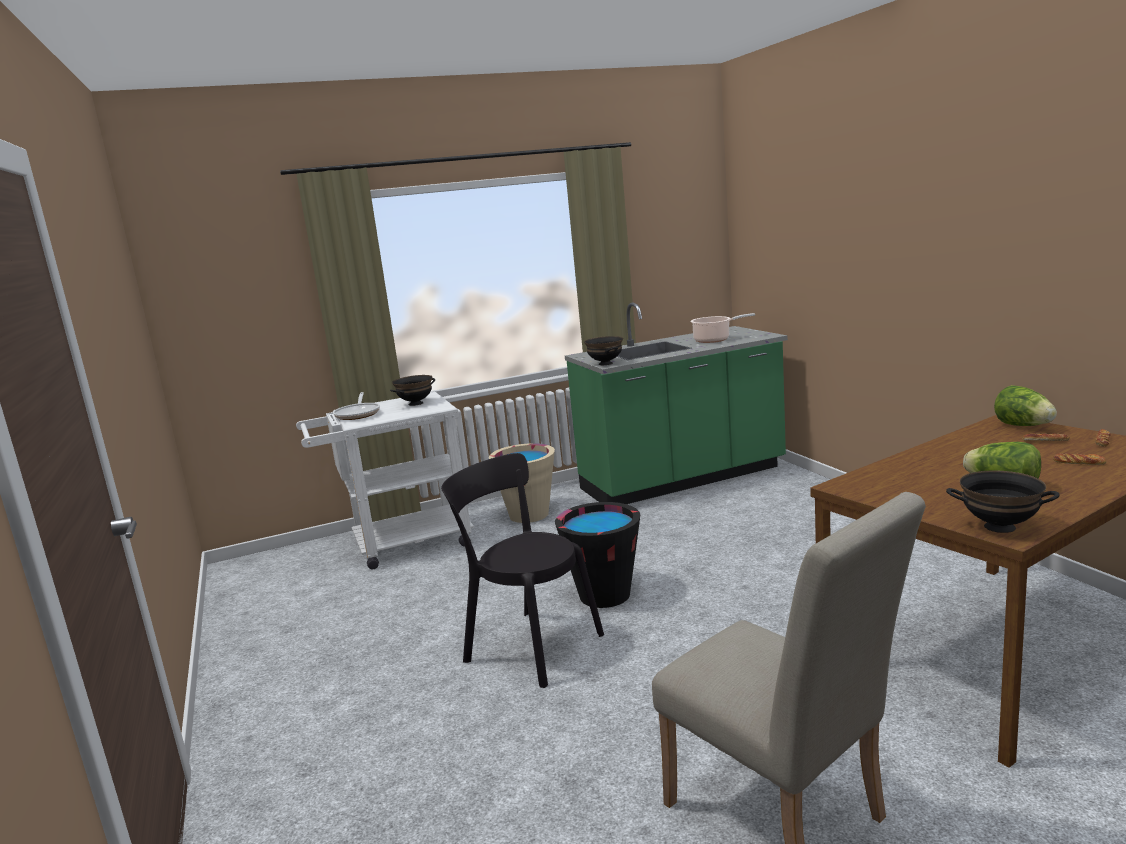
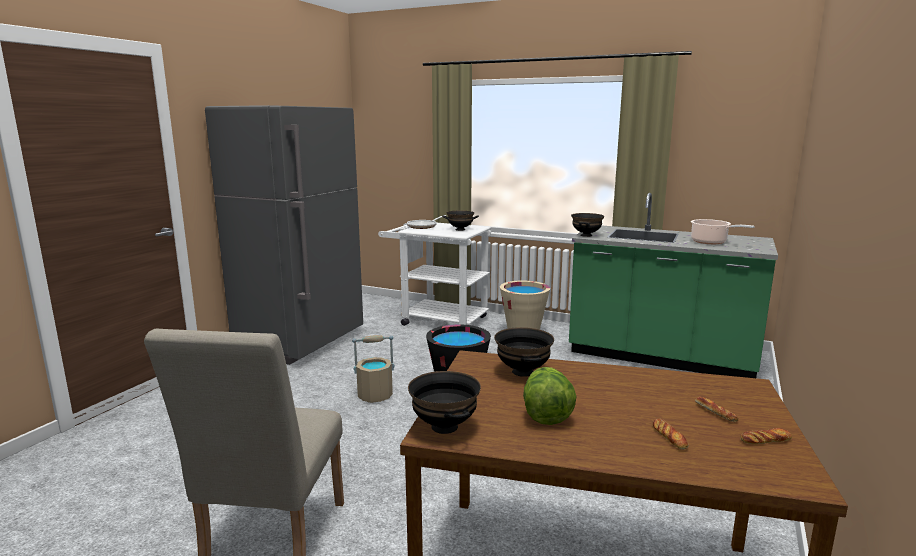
camera: 45 degrees right, 0 degrees up
black chair [441,453,604,688] -> beige bucket [352,335,395,403]
lettuce [994,385,1057,426] -> none
none -> grey fridge [205,105,363,365]
none -> black bowl [494,327,554,377]

